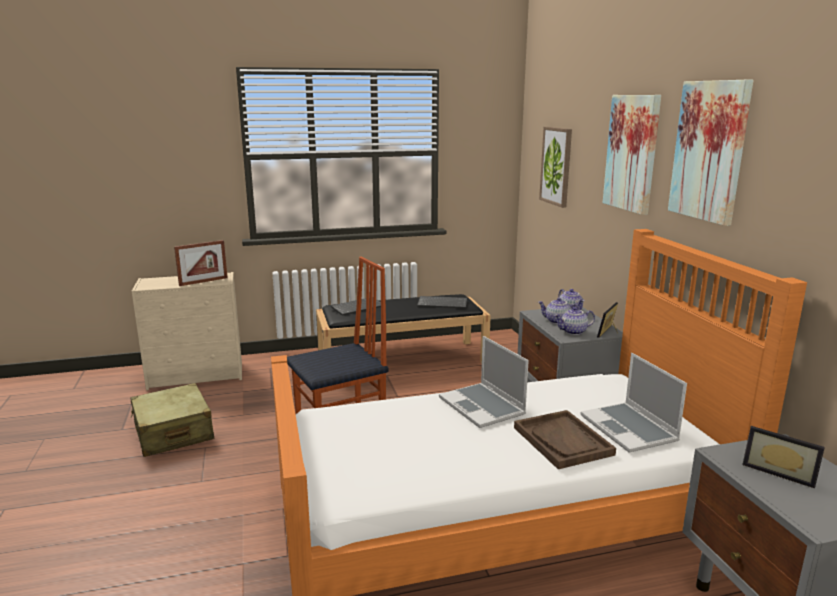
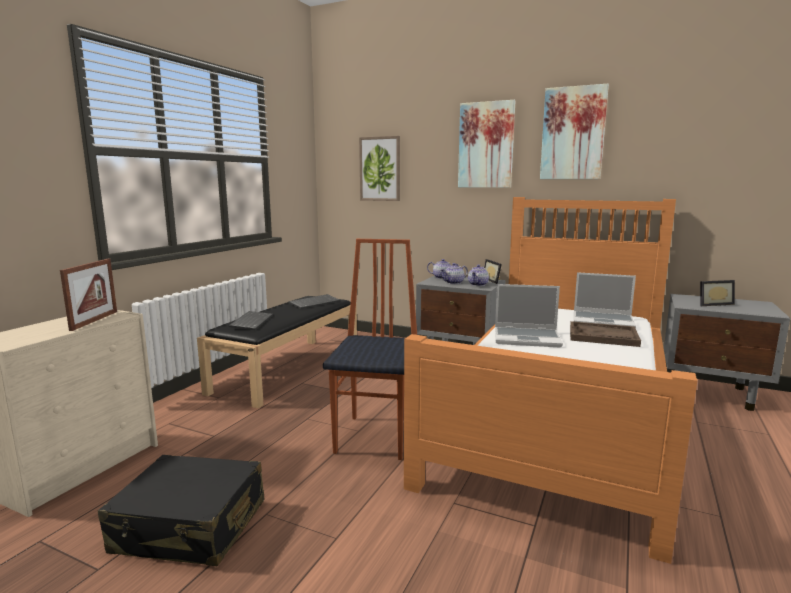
camera: 50 degrees left, 5 degrees down
beige suitcase [130,383,214,457] -> black suitcase [98,455,264,566]

